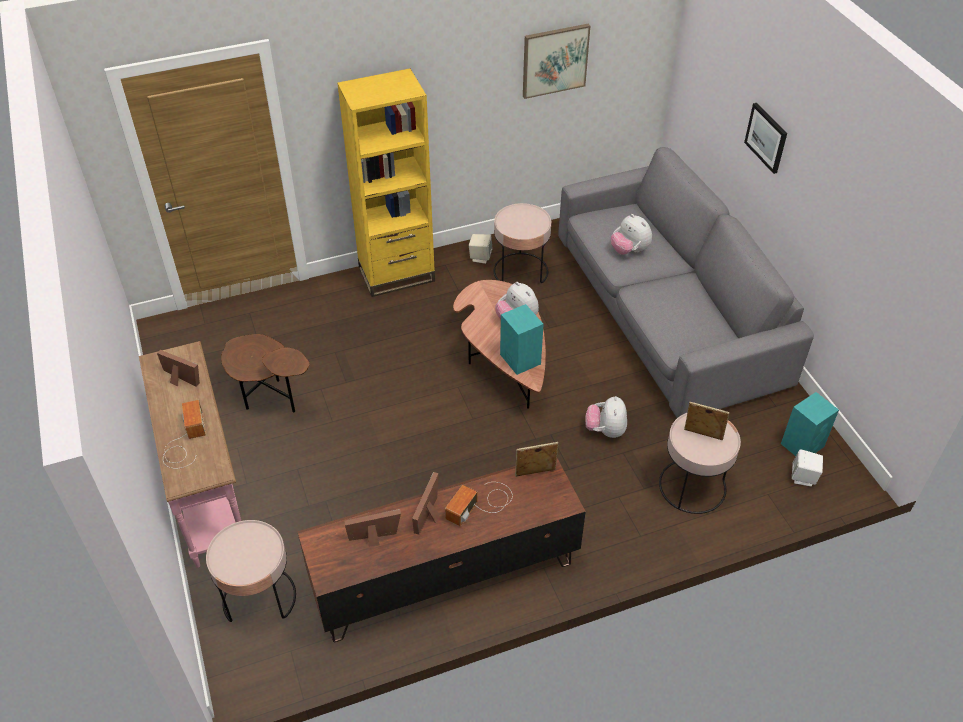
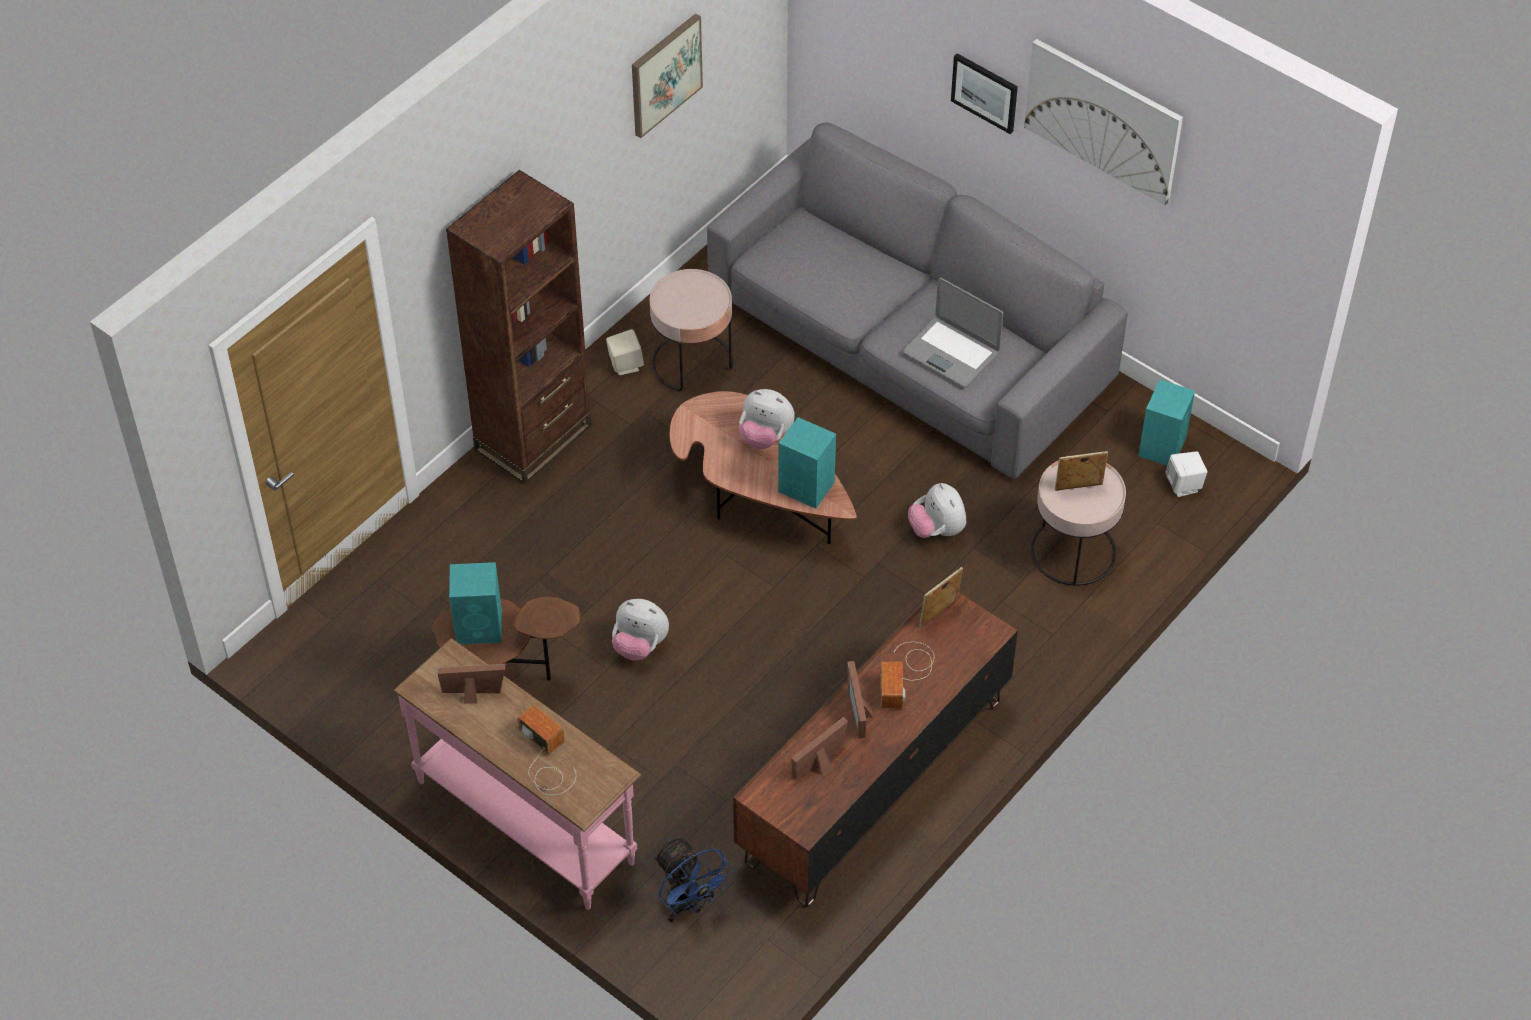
camera: 30 degrees left, 5 degrees up
pink side table [206,520,296,622] -> blue fan [654,838,733,922]
yellow bookcase [337,68,435,297] -> brown bookcase [446,170,592,484]
plush toy [611,214,652,255] -> plush toy moved to [612,599,669,660]
none -> turquoise speaker [449,562,502,644]
none -> laptop [903,278,1003,387]
none -> picture [1024,39,1183,206]

